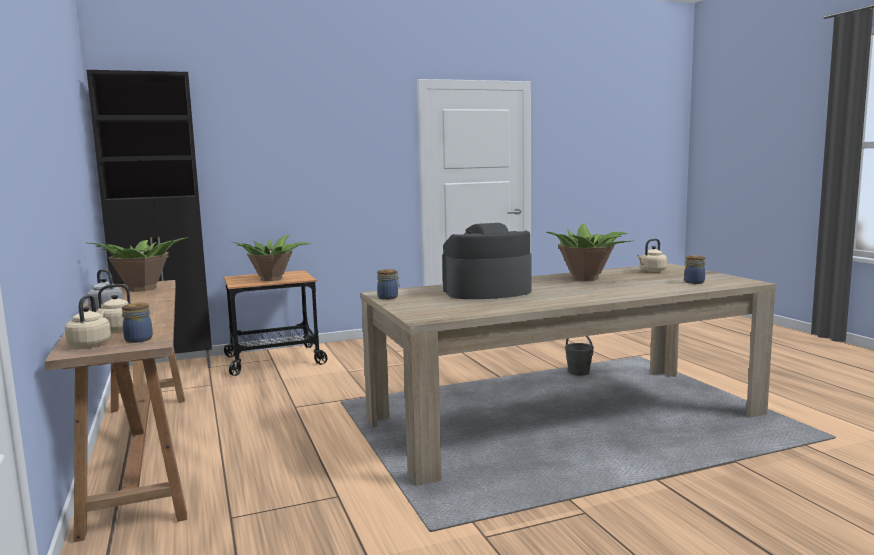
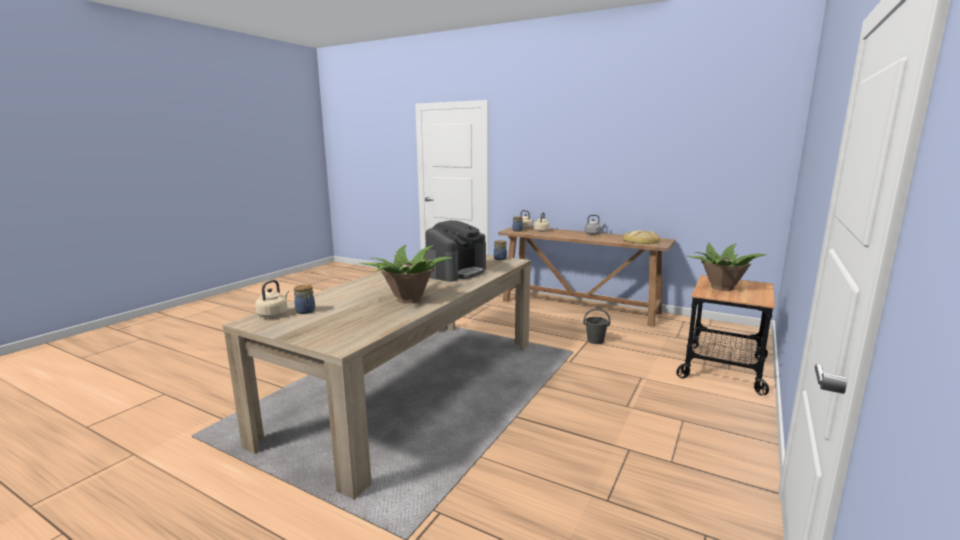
camera: 140 degrees right, 5 degrees up
black cabinet [87,70,212,368] -> none
potted plant [89,237,188,292] -> bread [623,230,660,244]
grey bucket [565,336,594,376] -> grey bucket moved to [583,308,610,344]
beige kettle [637,239,667,272] -> beige kettle moved to [255,280,289,318]

